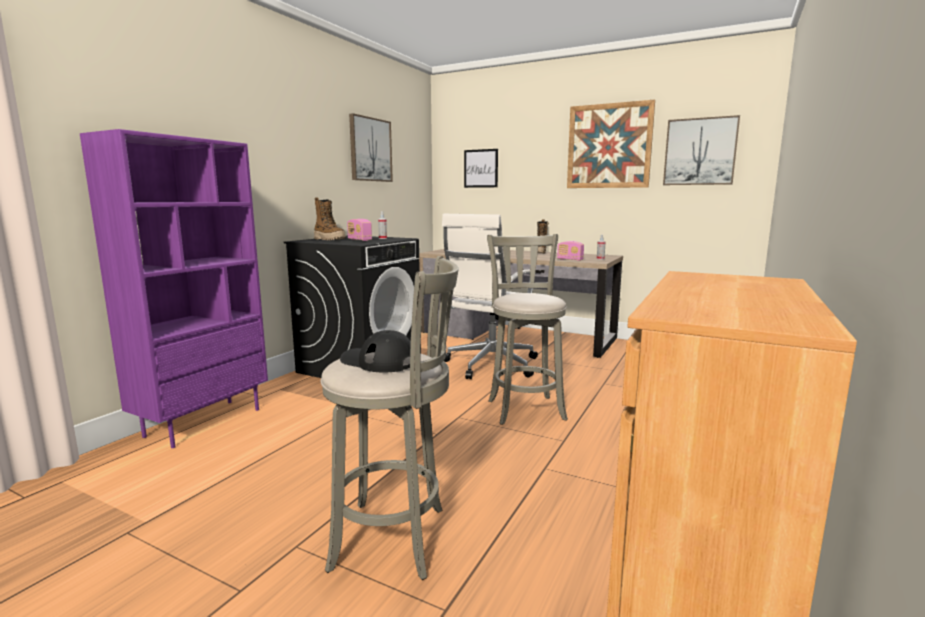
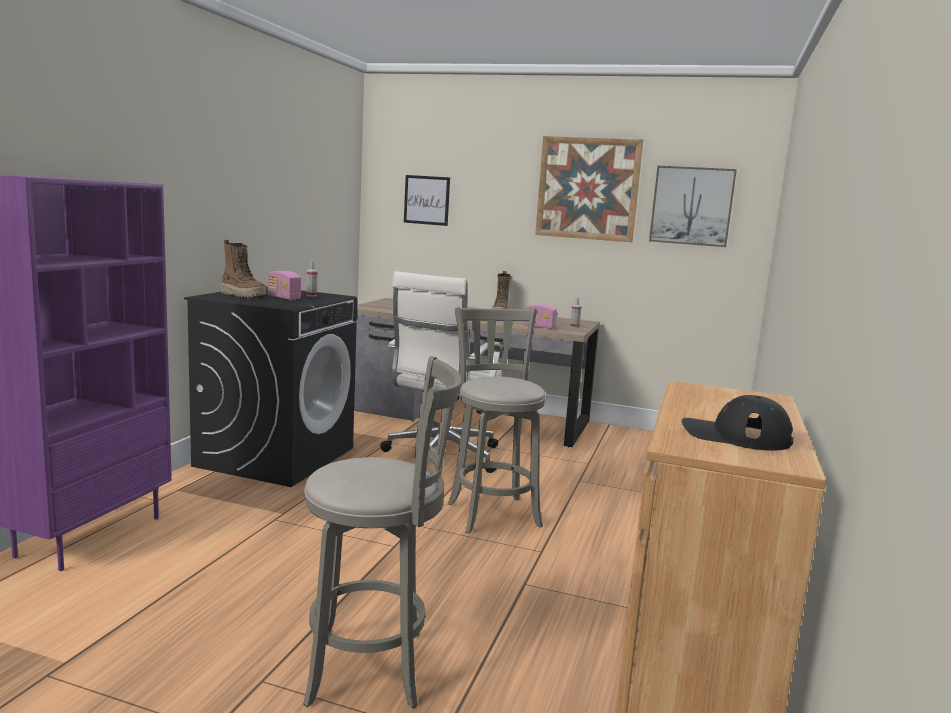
camera: 10 degrees left, 0 degrees up
black cap [340,330,411,372] -> black cap moved to [682,395,794,451]
picture [349,113,393,182] -> none

